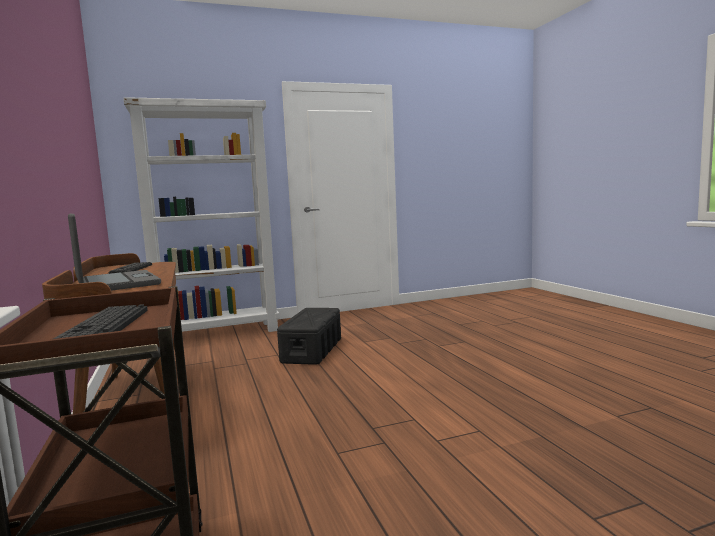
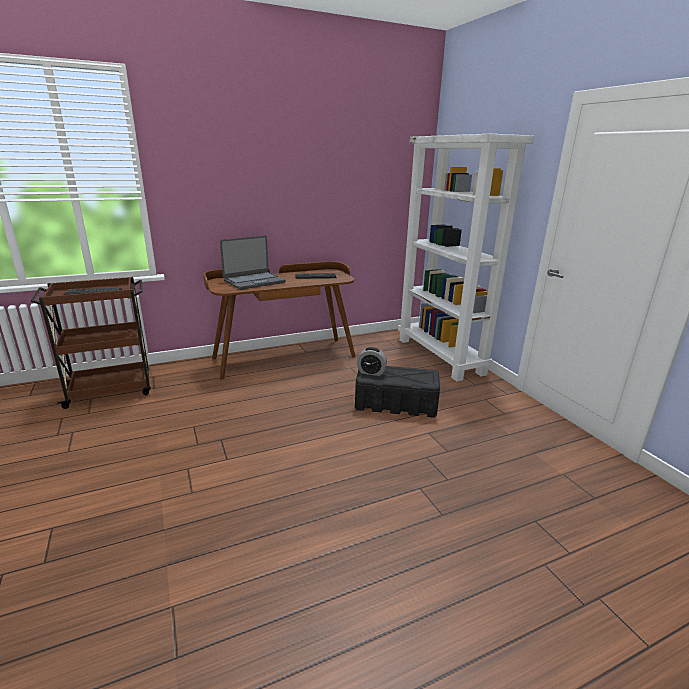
camera: 85 degrees right, 15 degrees up
none -> alarm clock [357,347,387,376]

